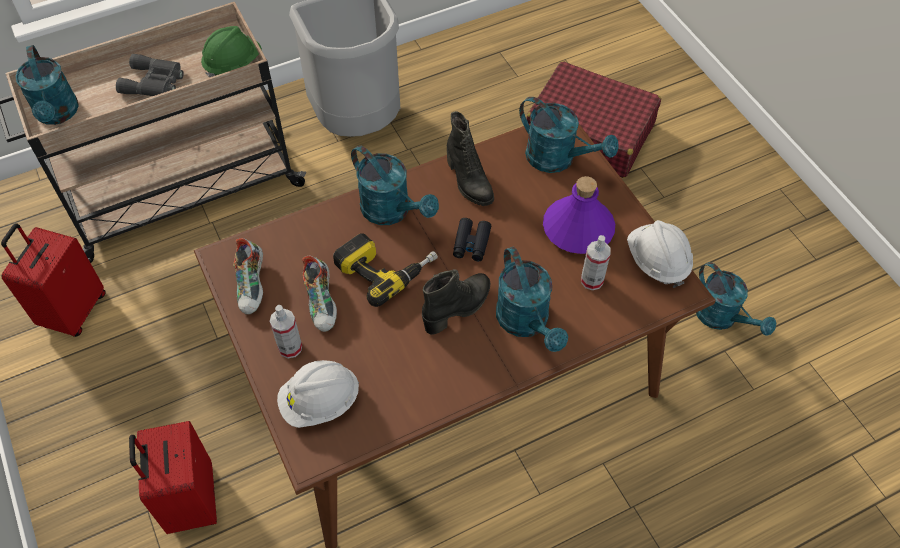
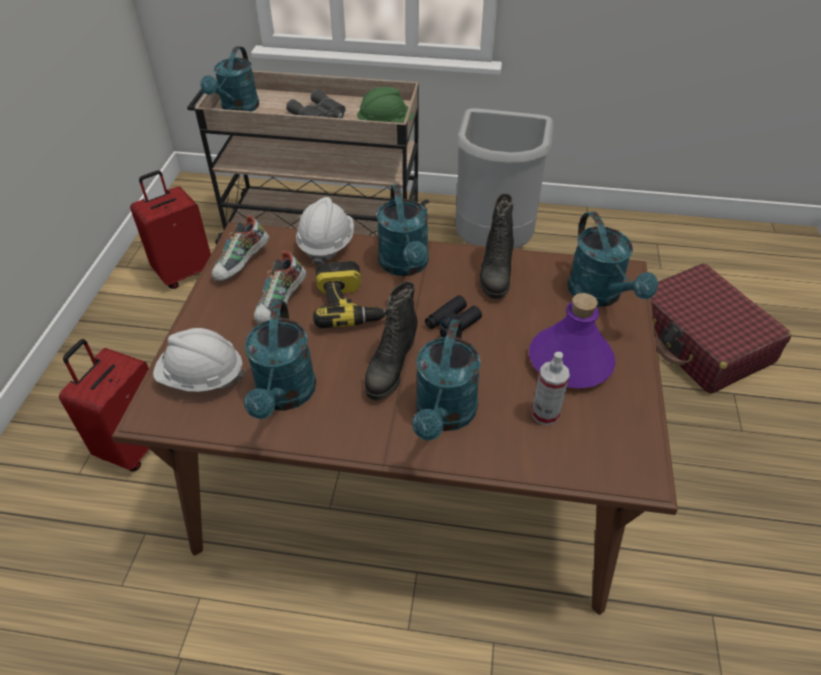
camera: 35 degrees right, 10 degrees down
spray bottle [270,305,302,358] -> none
black boot [422,269,490,335] -> black boot turned 120 degrees clockwise [365,281,418,400]
white hard hat [627,220,693,288] -> white hard hat moved to [296,197,354,265]
turquoise watering can [696,262,776,336] -> turquoise watering can moved to [244,301,316,419]

